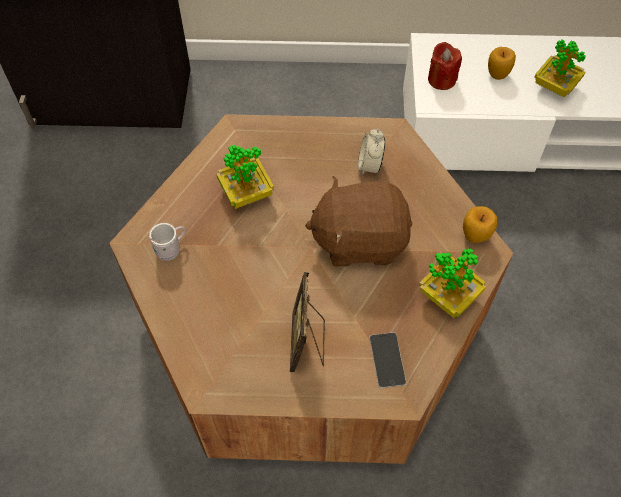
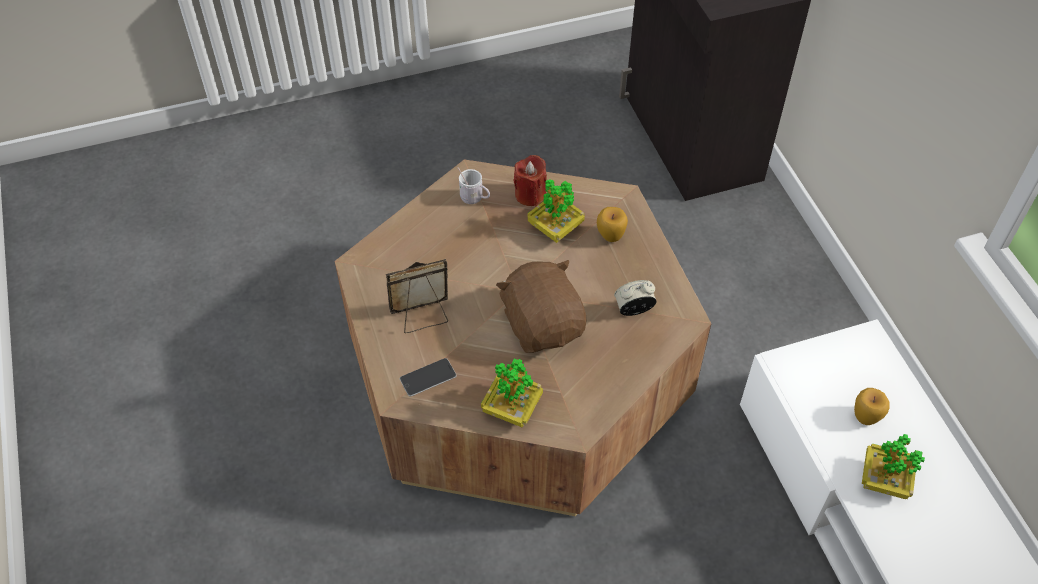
camera: 70 degrees right, 5 degrees down
red candle [428,42,462,90] -> red candle moved to [514,155,547,207]
apple [463,206,497,243] -> apple moved to [597,207,628,242]

